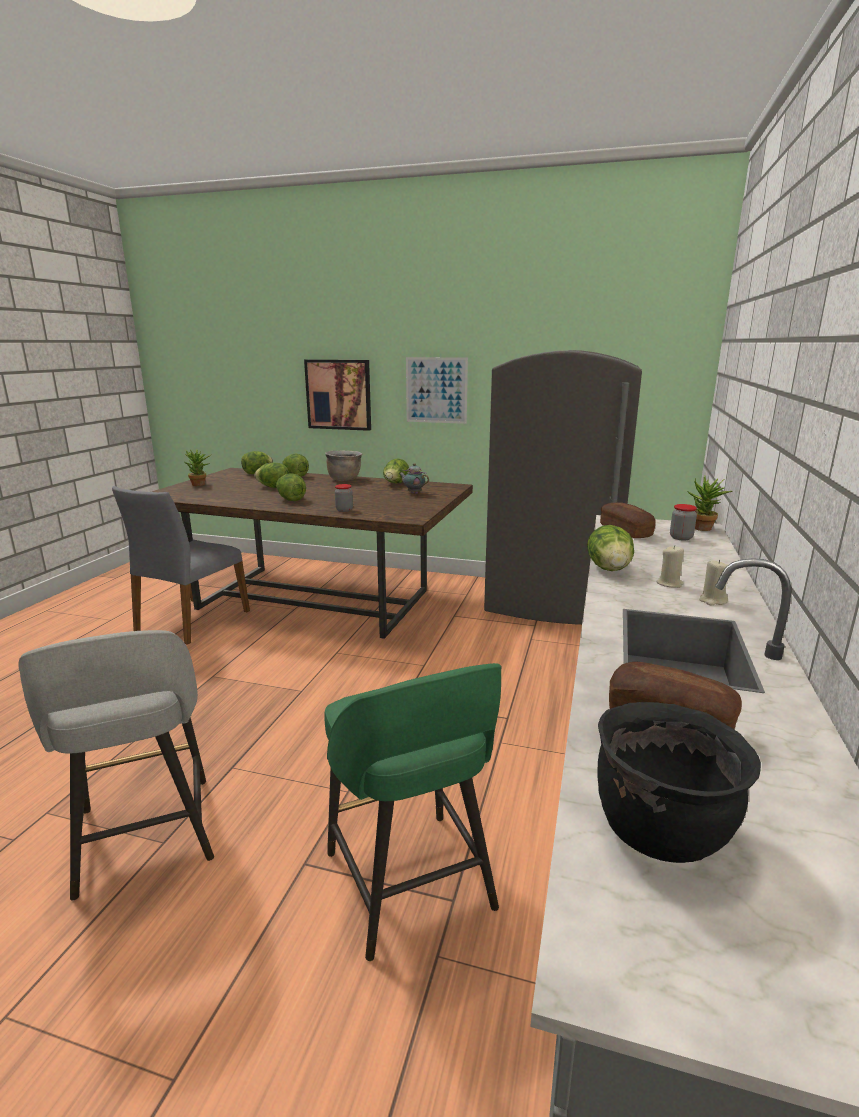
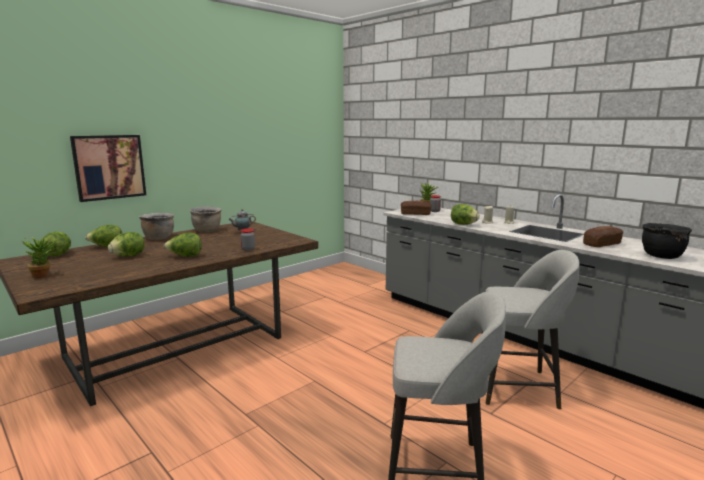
camera: 60 degrees left, 5 degrees down
grey chair [112,486,250,645] -> none
green stool [324,663,502,961] -> grey stool [482,250,579,409]
lettuce [383,459,409,483] -> brown cooking pot [190,206,222,233]
picture [406,357,468,424] -> none
grey fridge [484,350,642,625] -> none

